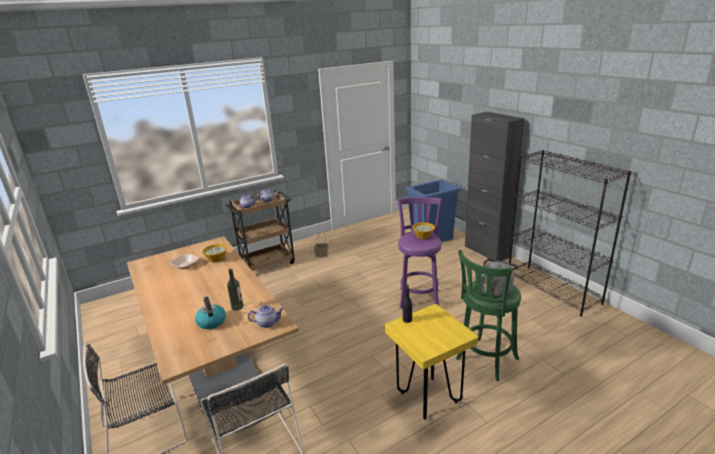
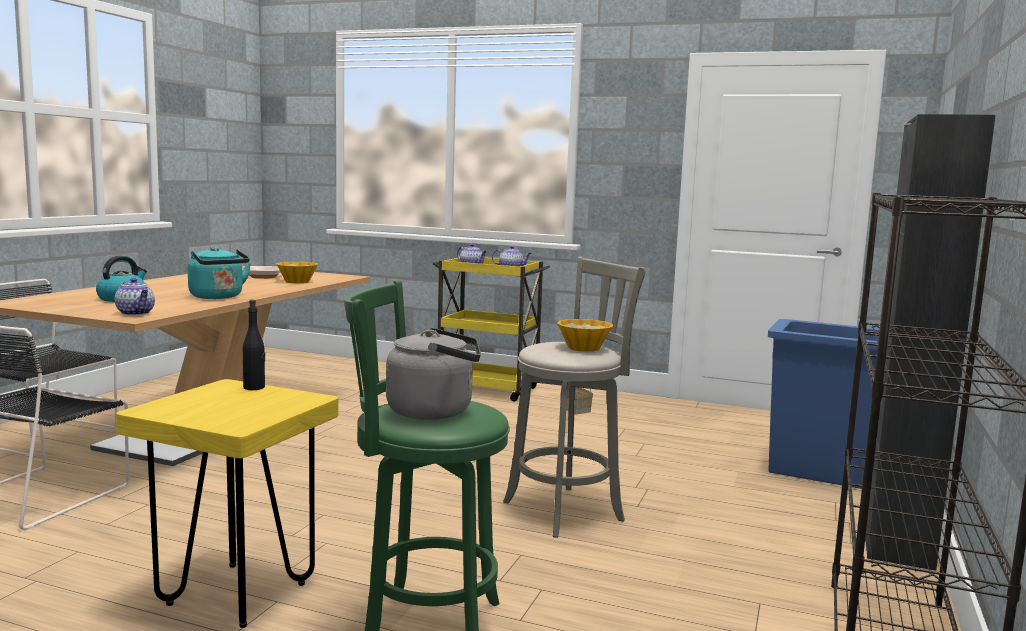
camera: 50 degrees right, 15 degrees down
brown cart [226,191,295,271] -> yellow cart [433,258,550,402]
bottle [227,269,244,311] -> none
purple stool [397,197,443,309] -> grey stool [503,256,646,538]
none -> turquoise kettle [188,247,251,299]

